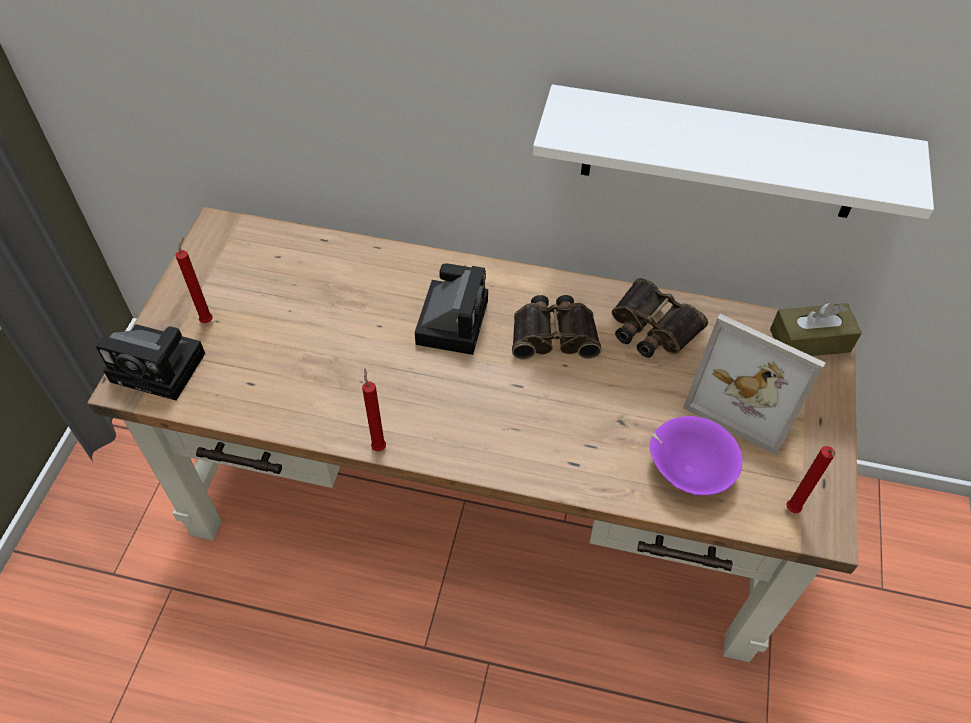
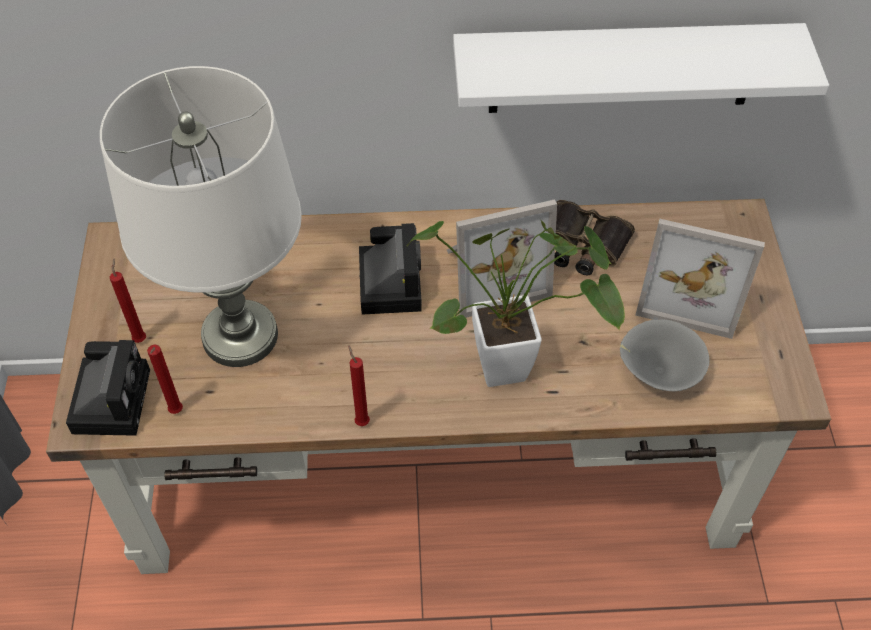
camera: 15 degrees left, 0 degrees up
camera [96,324,205,400] -> camera turned 90 degrees counterclockwise [66,340,150,436]
binoculars [512,295,601,359] -> picture frame [447,199,557,318]
purple bowl [650,416,742,496] -> grey bowl [620,319,709,392]
brown tissue box [770,303,862,356] -> none
red candle [786,446,835,513] -> red candle moved to [147,345,183,414]
none -> white table lamp [100,66,302,367]
none -> potted plant [407,220,625,387]

